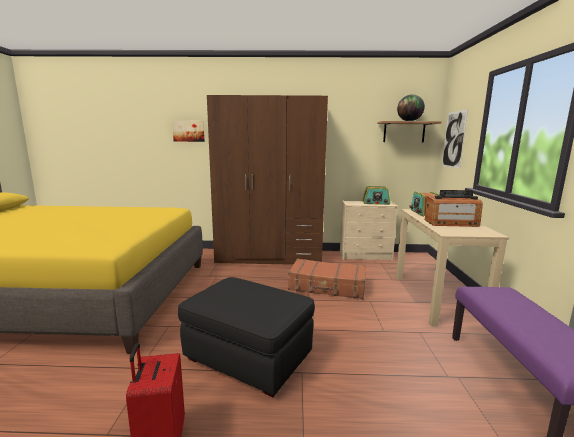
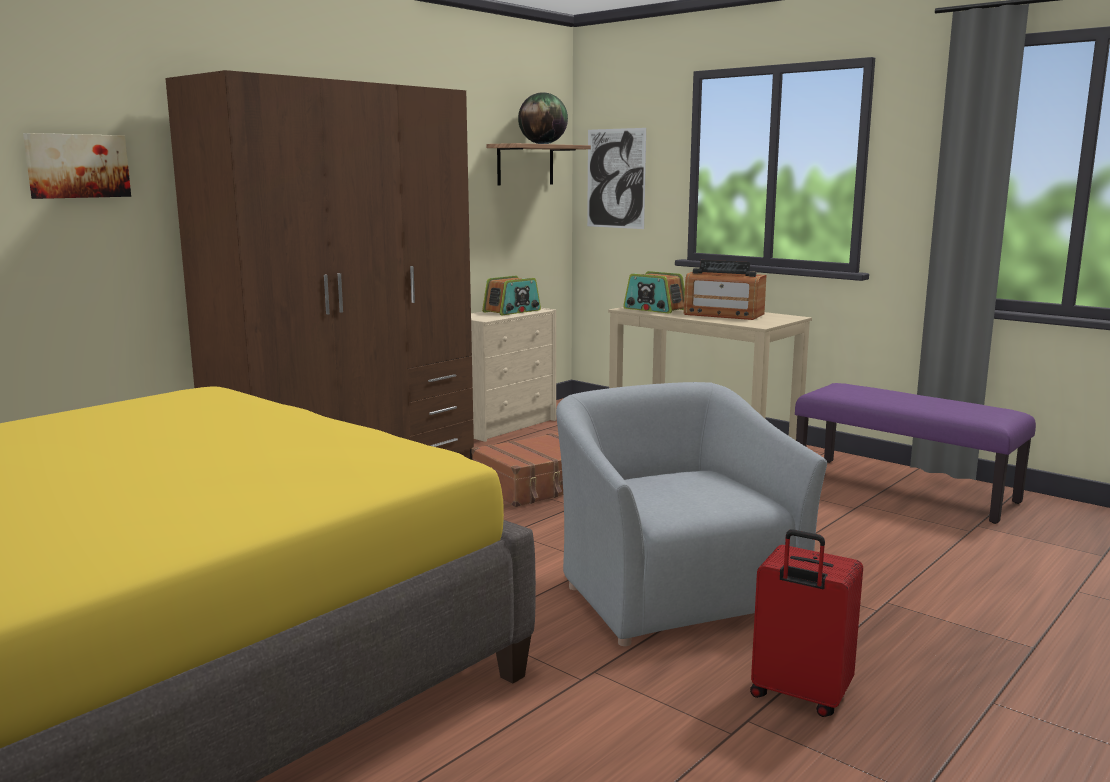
camera: 50 degrees left, 0 degrees up
black ottoman [178,277,315,397] -> grey armchair [556,382,827,646]
radio [425,190,483,227] -> radio turned 75 degrees clockwise [683,260,766,320]

